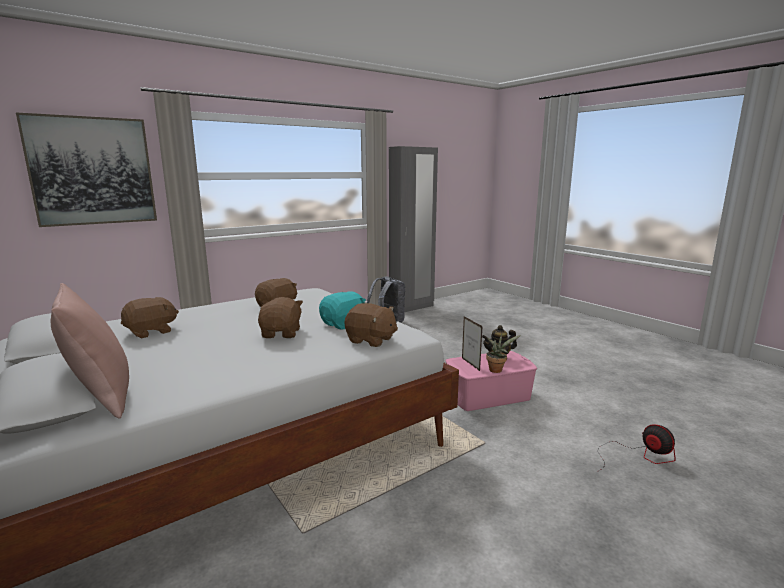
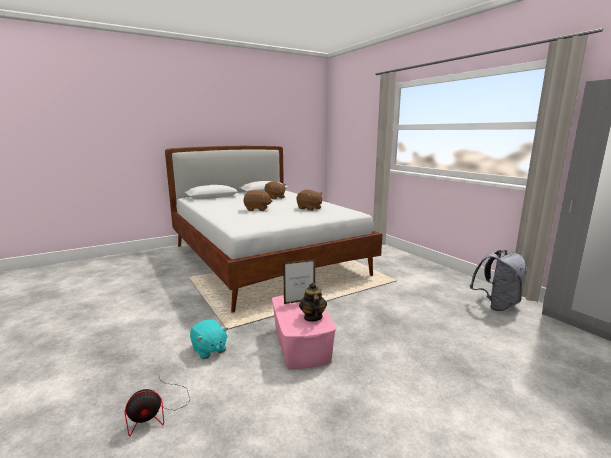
camera: 95 degrees right, 0 degrees up
picture [16,113,157,227] -> none
pink pillow [51,283,129,419] -> none
turquoise plush toy [319,291,366,330] -> turquoise plush toy moved to [190,320,228,359]
brown plush toy [345,303,398,347] -> none
potted plant [486,334,521,373] -> none

